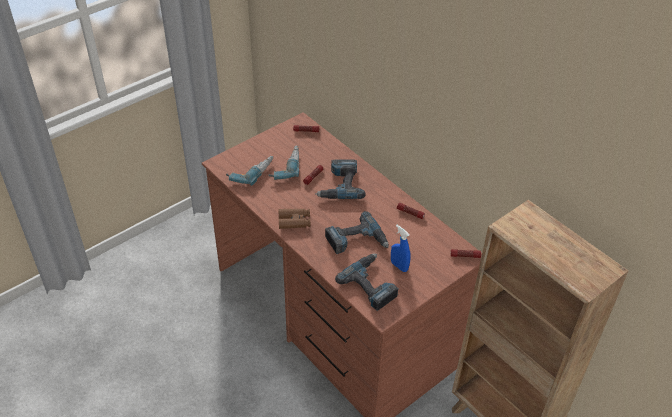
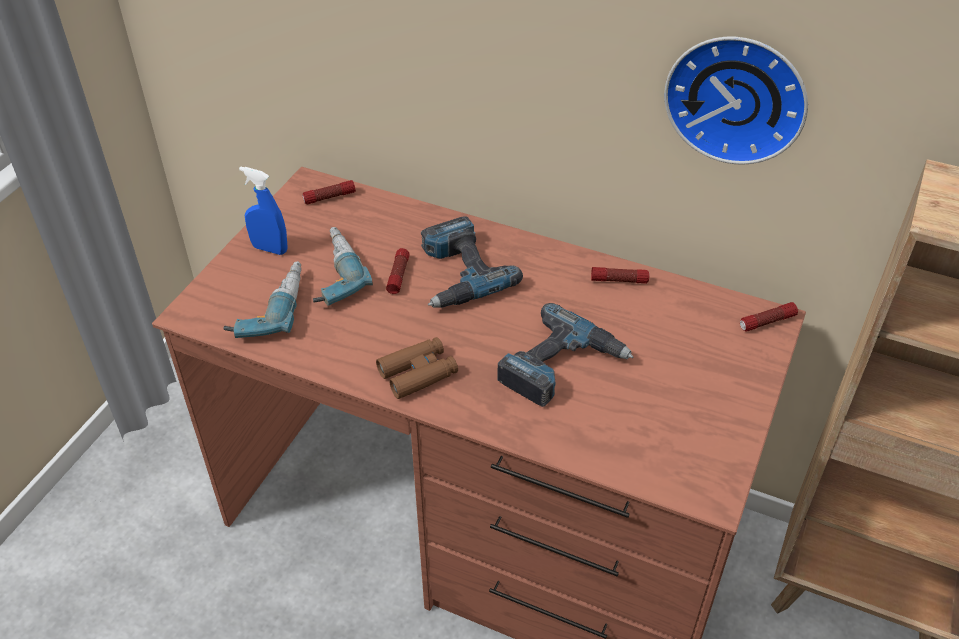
camera: 25 degrees left, 0 degrees up
power drill [335,253,399,311] -> none
blue spray bottle [391,225,411,272] -> blue spray bottle moved to [239,166,288,255]
none -> wall clock [664,37,808,165]

